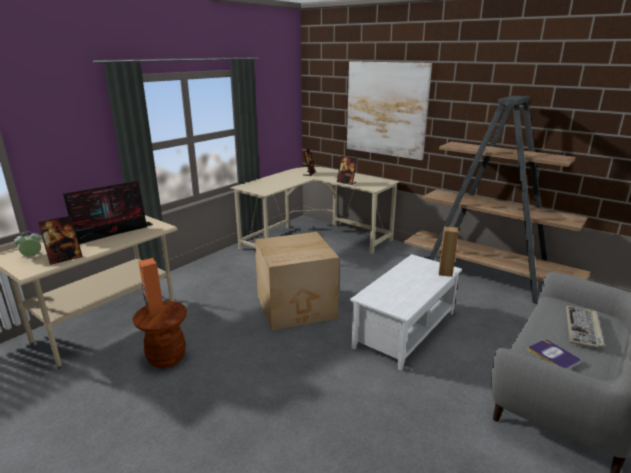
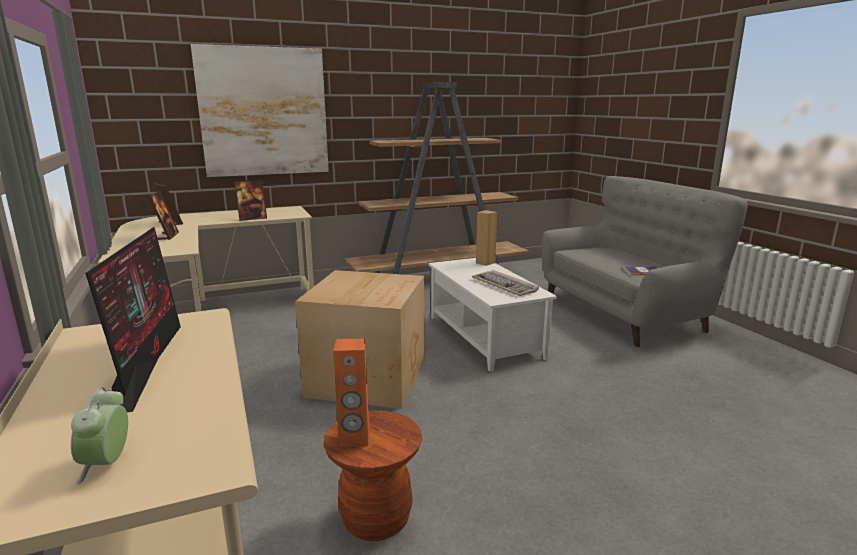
camera: 60 degrees left, 5 degrees down
picture frame [38,216,83,265] -> picture frame moved to [148,191,179,240]
keyboard [566,306,604,349] -> keyboard moved to [472,270,539,296]

